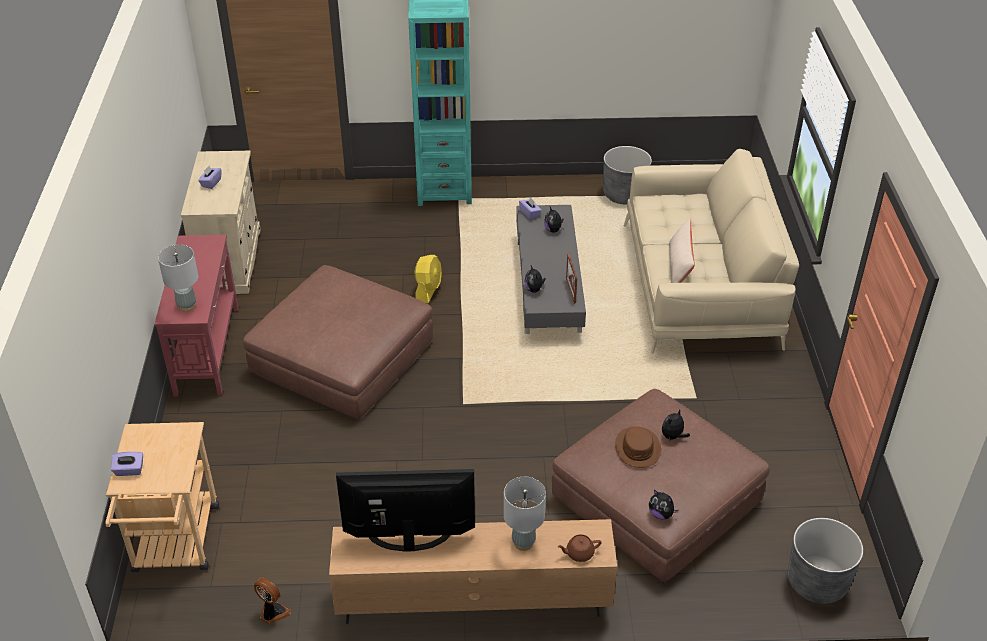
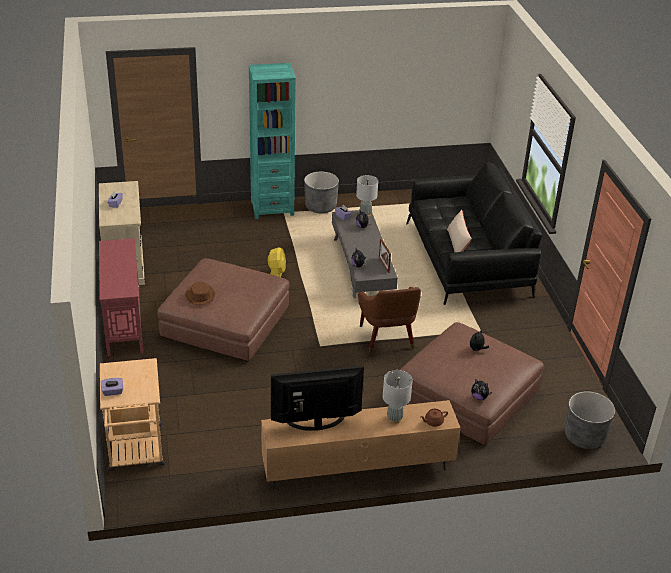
camera: 10 degrees left, 5 degrees down
grey table lamp [158,245,199,312] -> grey table lamp moved to [356,175,378,217]
fan [254,578,291,624] -> none
grey planter [603,146,652,205] -> grey planter moved to [304,172,339,213]
brown hat [615,427,661,468] -> brown hat moved to [185,282,215,305]
beige sofa [624,149,799,354] -> black sofa [406,162,542,305]
none -> brown armchair [358,287,421,354]

